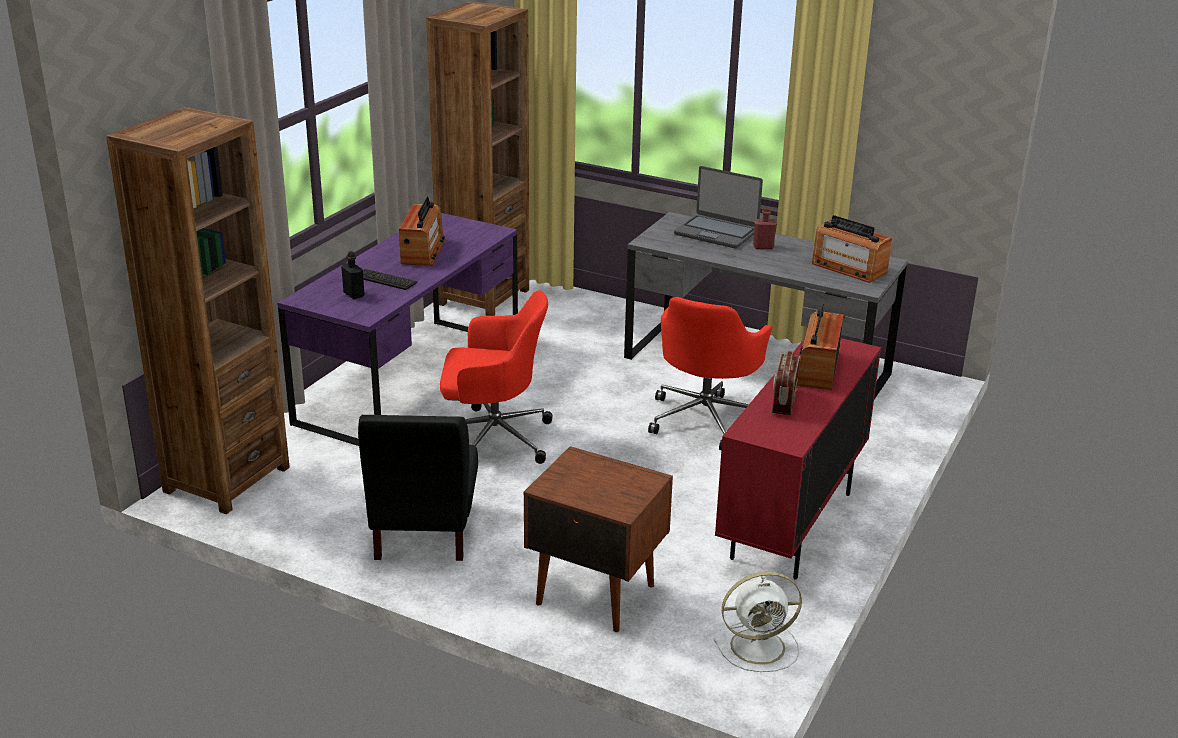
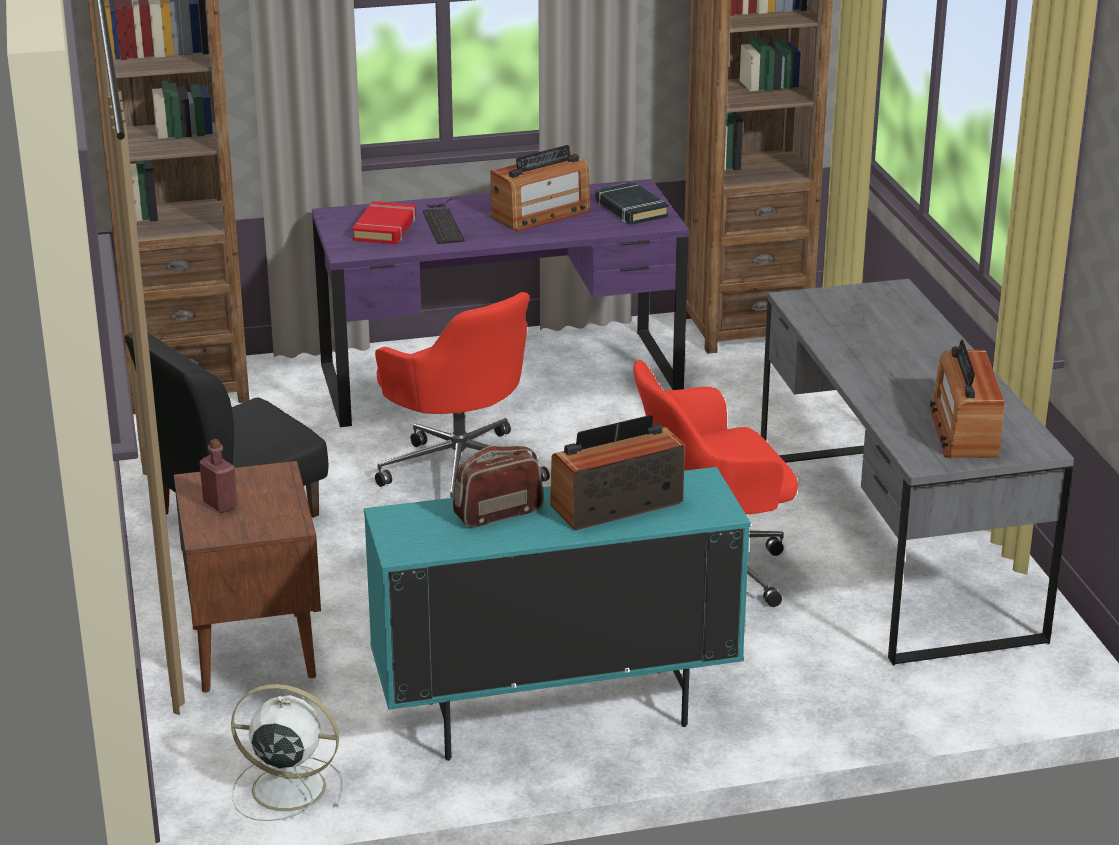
camera: 50 degrees right, 0 degrees up
black bottle [341,251,364,299] -> red book [352,201,416,244]
laptop [674,166,763,249] -> none
white fan [714,571,802,672] -> white fan turned 150 degrees clockwise [231,684,343,821]
red cabinet [715,338,881,580] -> turquoise cabinet [364,467,751,761]
red bottle [753,207,777,249] -> red bottle moved to [199,439,237,513]
none -> black book [595,182,669,225]

